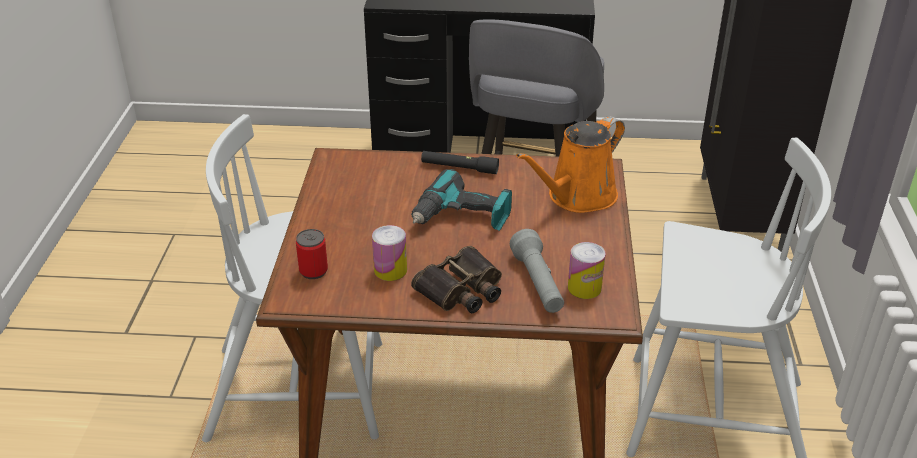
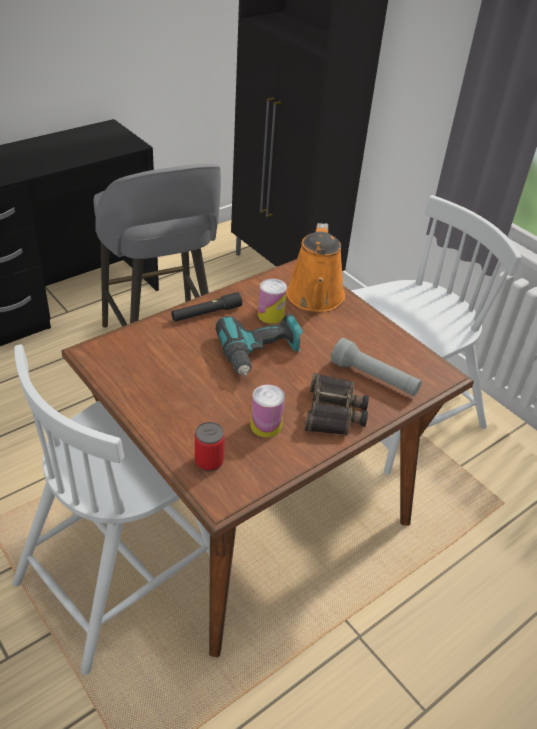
camera: 45 degrees left, 5 degrees up
can [568,242,606,299] -> can moved to [258,279,287,324]

